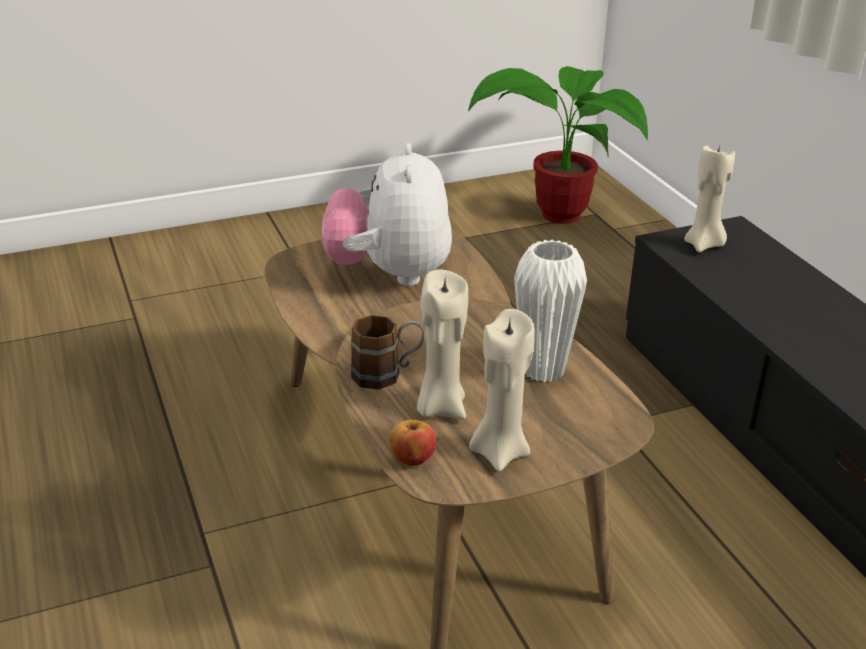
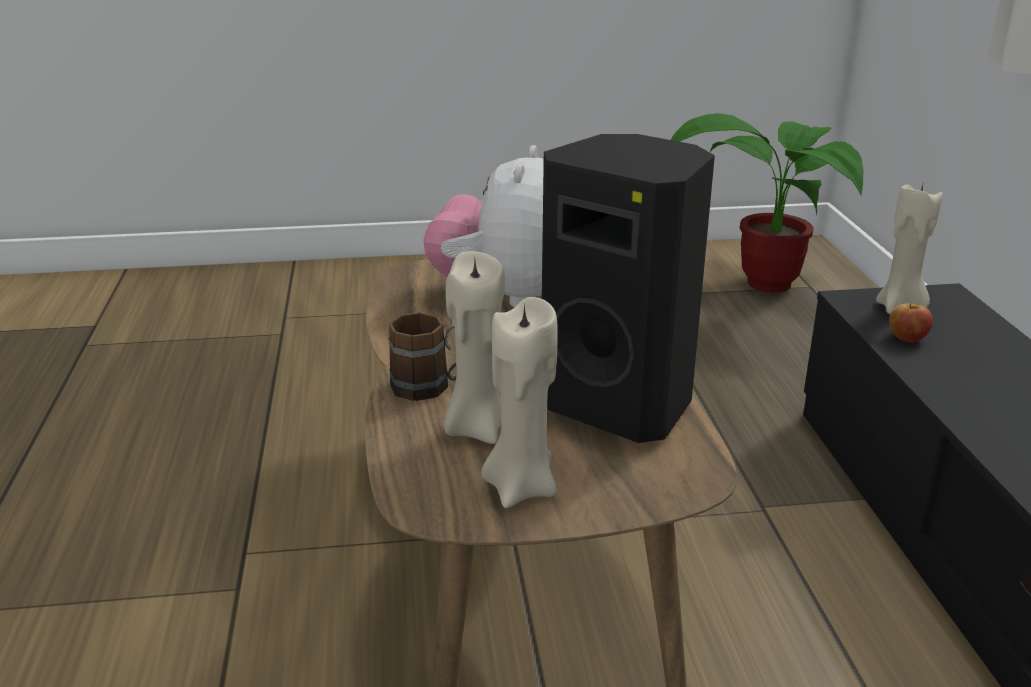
camera: 15 degrees right, 5 degrees down
apple [389,420,436,466] -> apple moved to [889,304,933,342]
white vase [514,240,587,382] -> black speaker [542,134,715,443]

